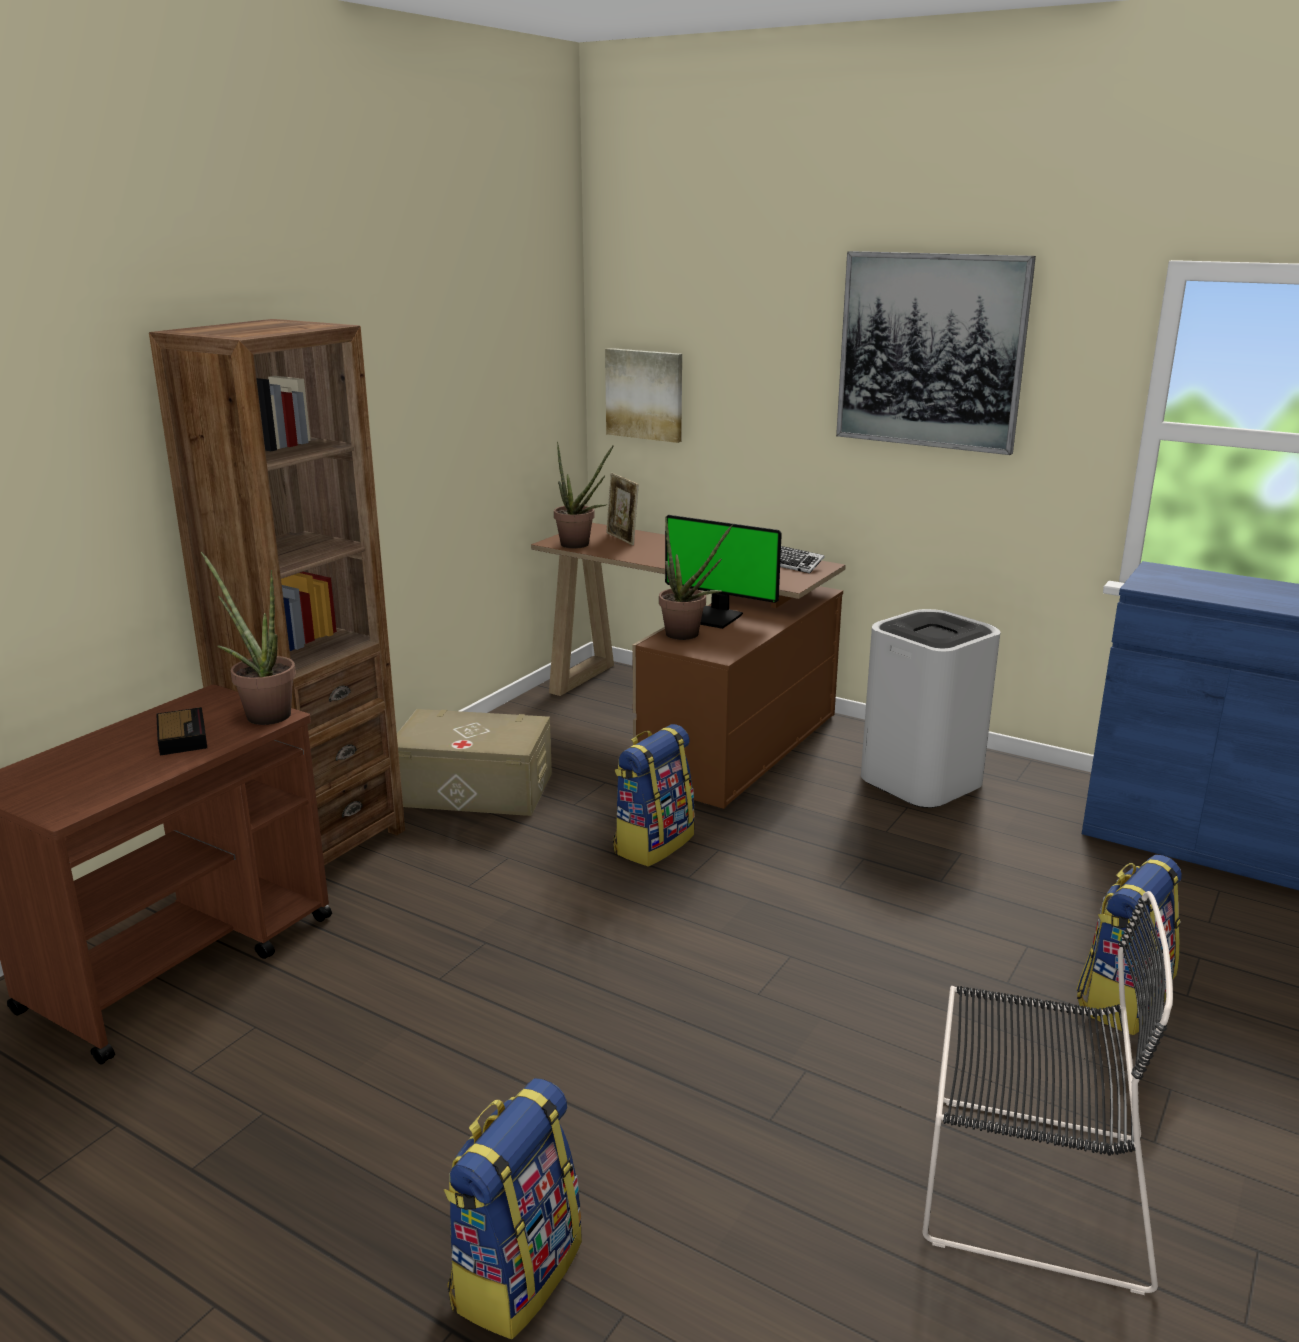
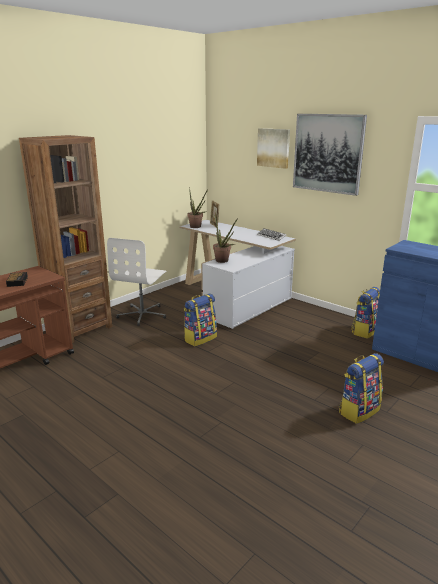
camera: 10 degrees right, 0 degrees up
potted plant [201,552,296,725] -> none
beige storage box [397,709,552,816] -> white office chair [107,238,167,326]
backpack [443,1078,582,1339] -> backpack moved to [351,287,380,339]
brown desk [531,523,846,809] -> white desk [179,220,296,329]
picture [605,348,682,443] -> picture moved to [257,128,290,169]
monitor [665,515,782,629] -> none
white trash can [861,609,1000,808] -> none
black chair [922,891,1173,1295] -> none

